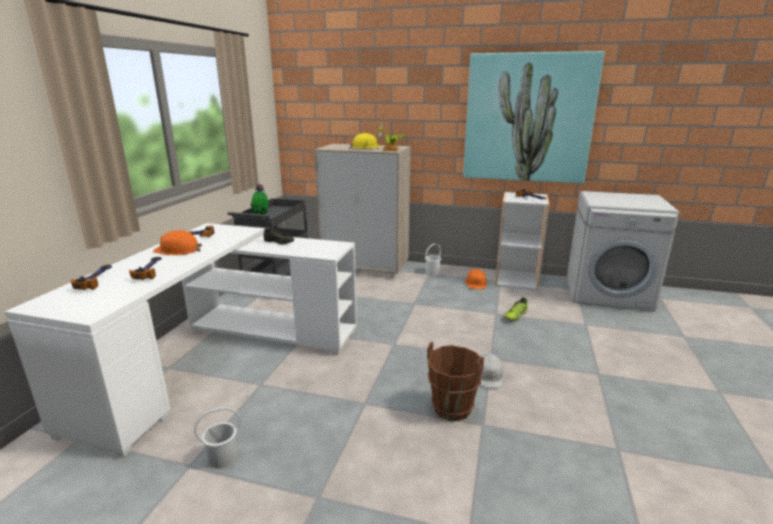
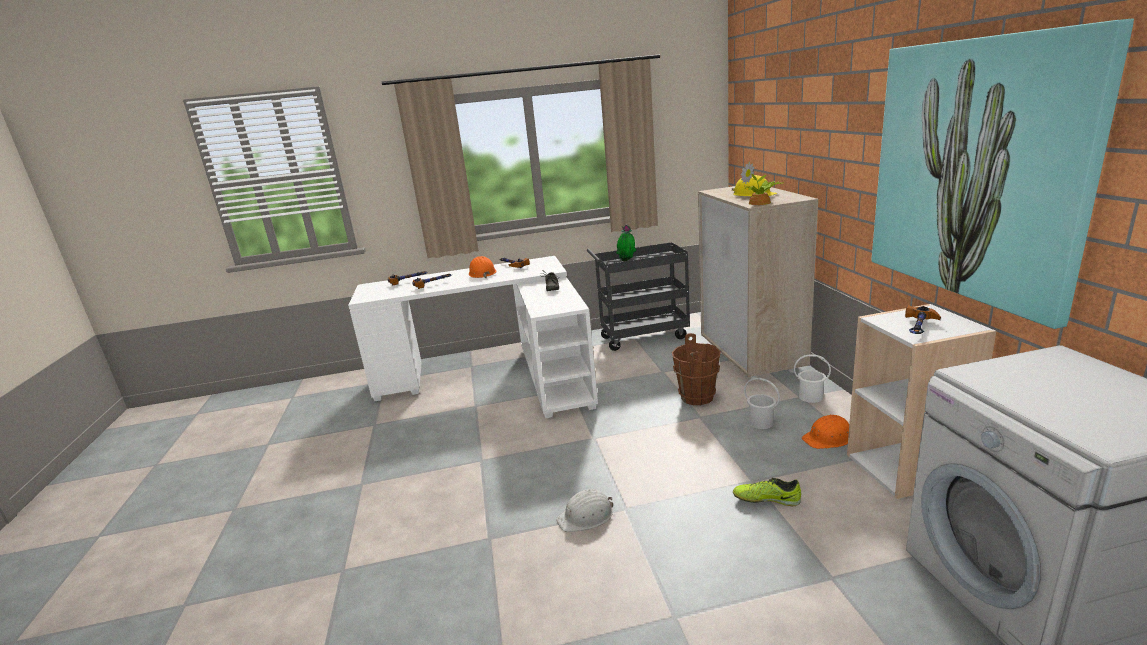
camera: 65 degrees right, 0 degrees up
white bucket [194,407,241,468] -> white bucket moved to [744,378,780,429]
brown bucket [427,342,484,421] -> brown bucket moved to [672,333,721,405]

